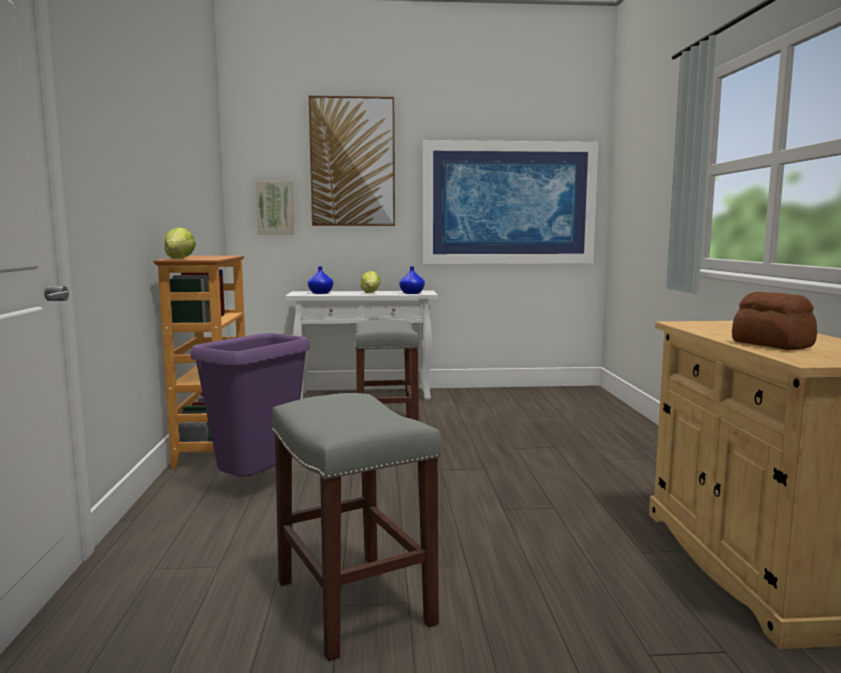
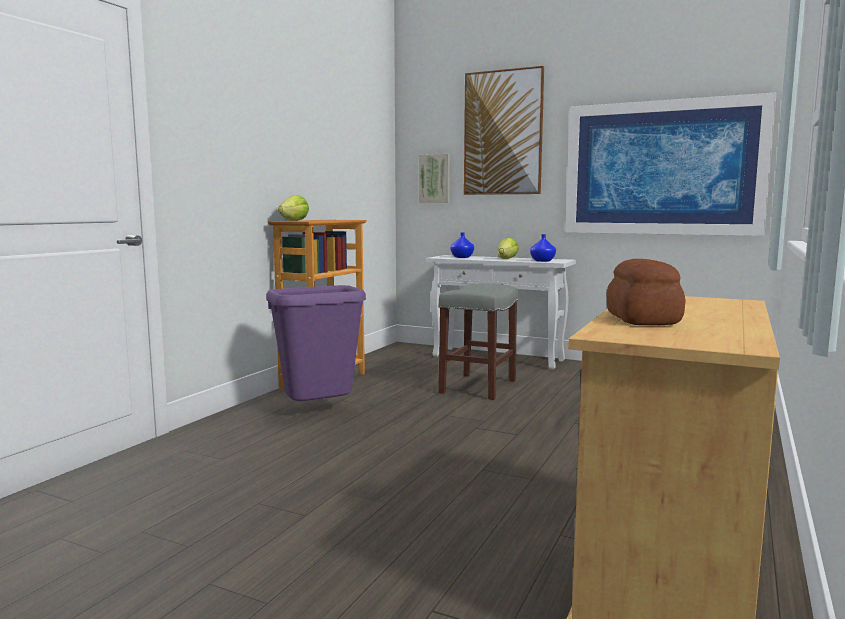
camera: 30 degrees right, 0 degrees up
grey stool [272,393,441,661] -> none

